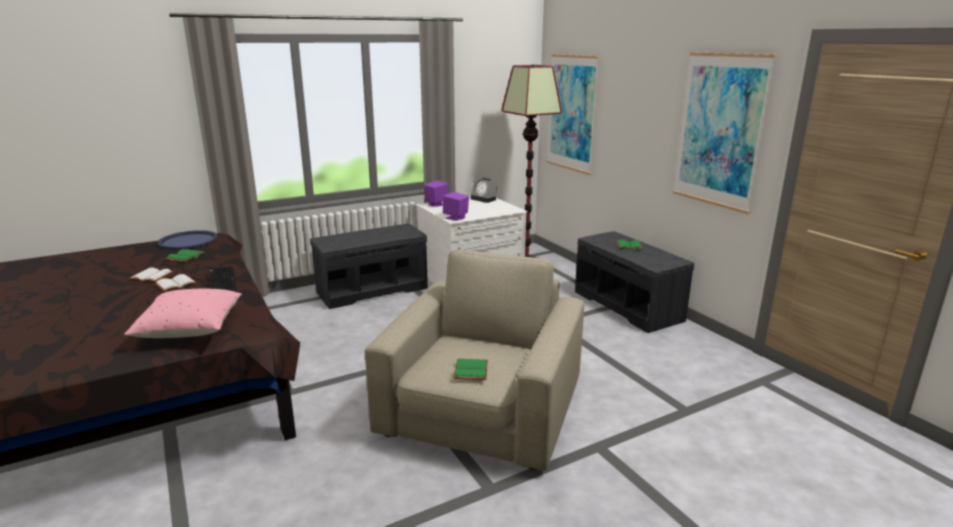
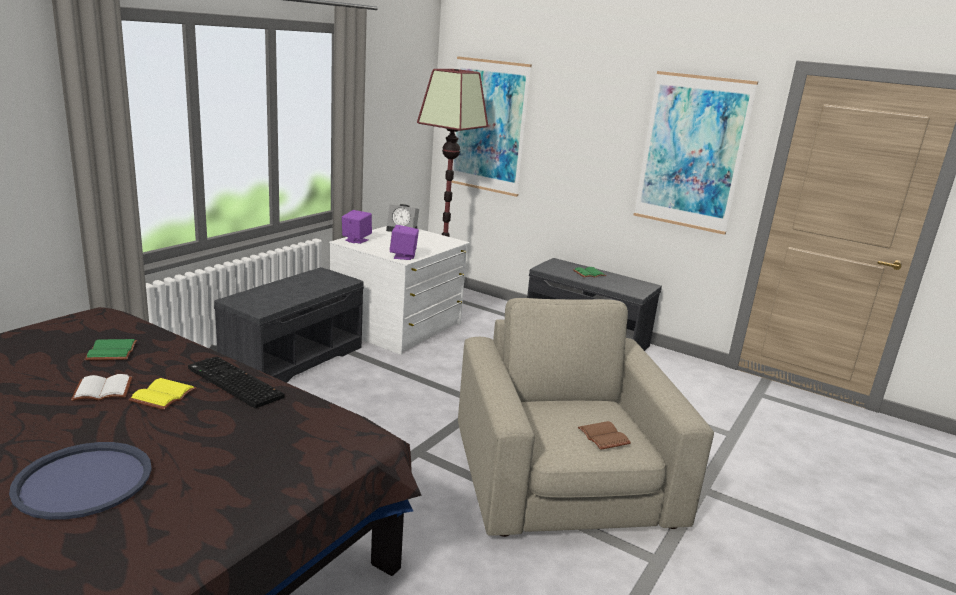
camera: 30 degrees left, 0 degrees up
pink pillow [124,289,242,338] -> none
white book [154,274,197,292] -> yellow book [128,378,197,410]
blue tray [158,230,218,249] -> blue tray moved to [9,442,152,520]
green book [453,359,488,380] -> brown book [578,421,631,450]

